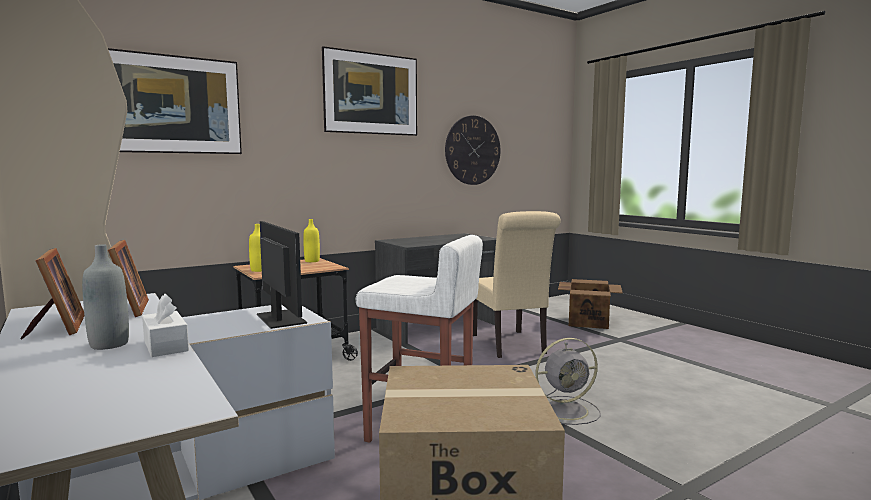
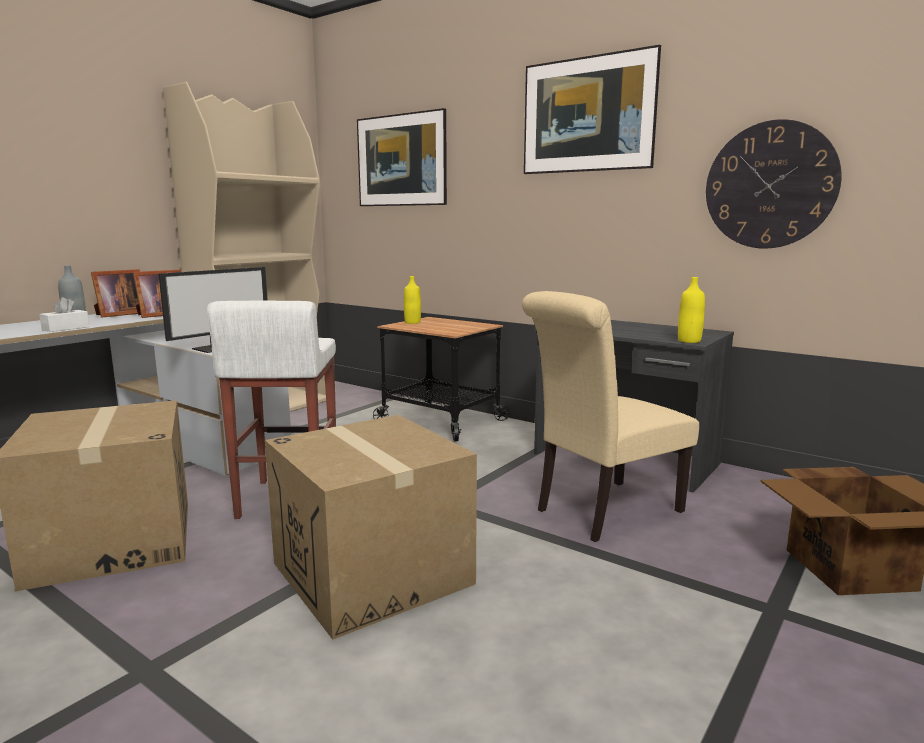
camera: 70 degrees right, 5 degrees up
yellow bottle [303,219,320,262] -> yellow bottle moved to [678,277,705,343]
grey fan [536,338,601,425] -> cardboard box [265,415,477,640]

